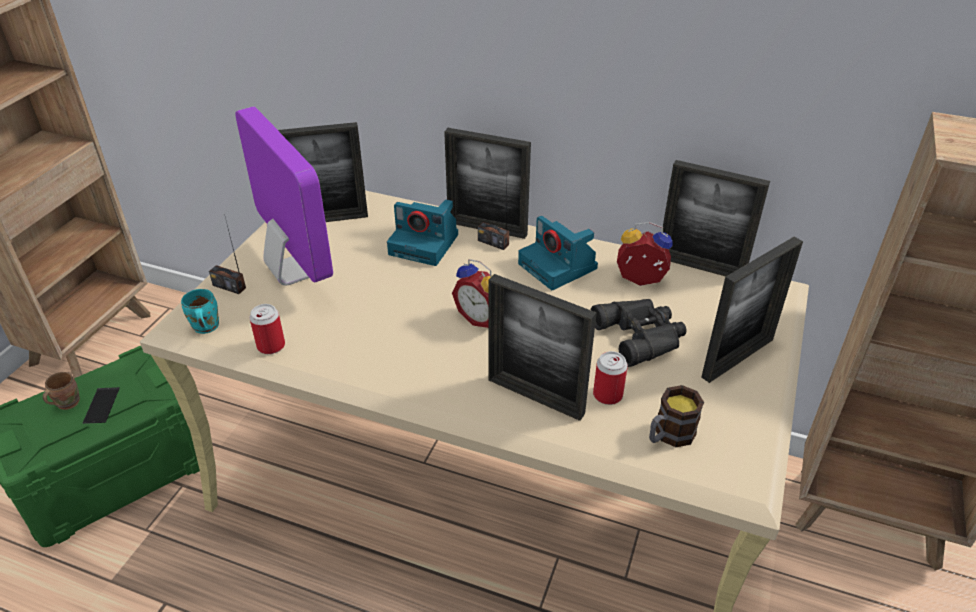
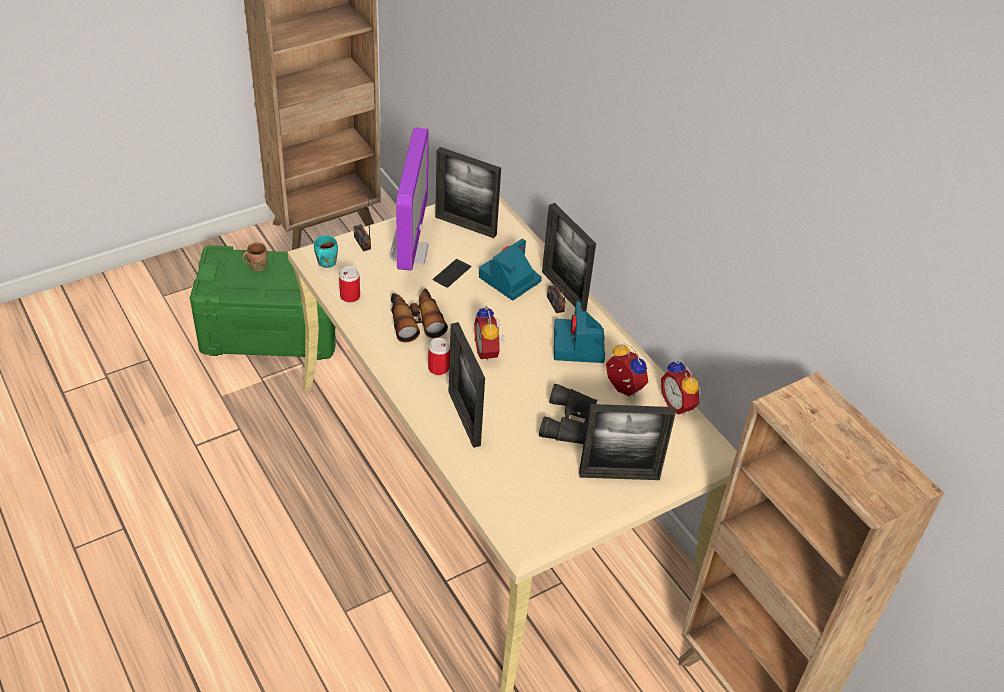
camera: 35 degrees right, 5 degrees up
phone [83,387,120,424] -> phone moved to [432,259,471,288]
camera [387,200,458,266] -> camera turned 75 degrees clockwise [479,239,542,300]
can [593,351,628,405] -> can moved to [428,338,450,375]
mug [649,385,704,447] -> none
picture frame [663,160,770,276] -> alarm clock [661,359,702,416]
none -> binoculars [391,288,448,342]

